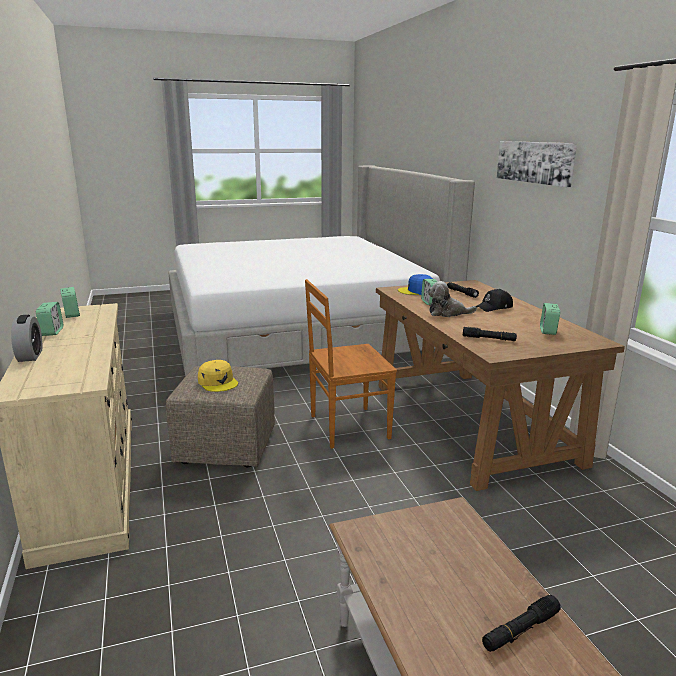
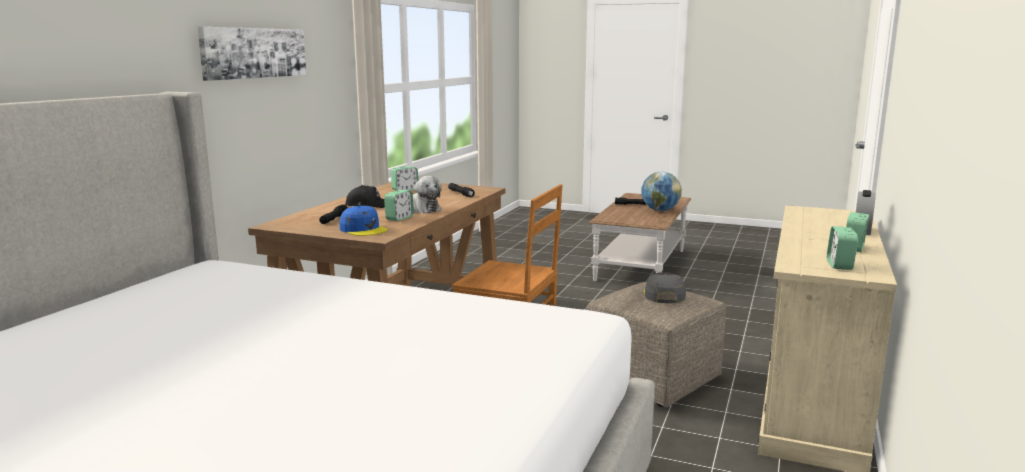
camera: 140 degrees left, 5 degrees down
yellow cap [198,360,238,392] -> grey cap [644,272,686,303]
none -> globe [641,172,682,211]

